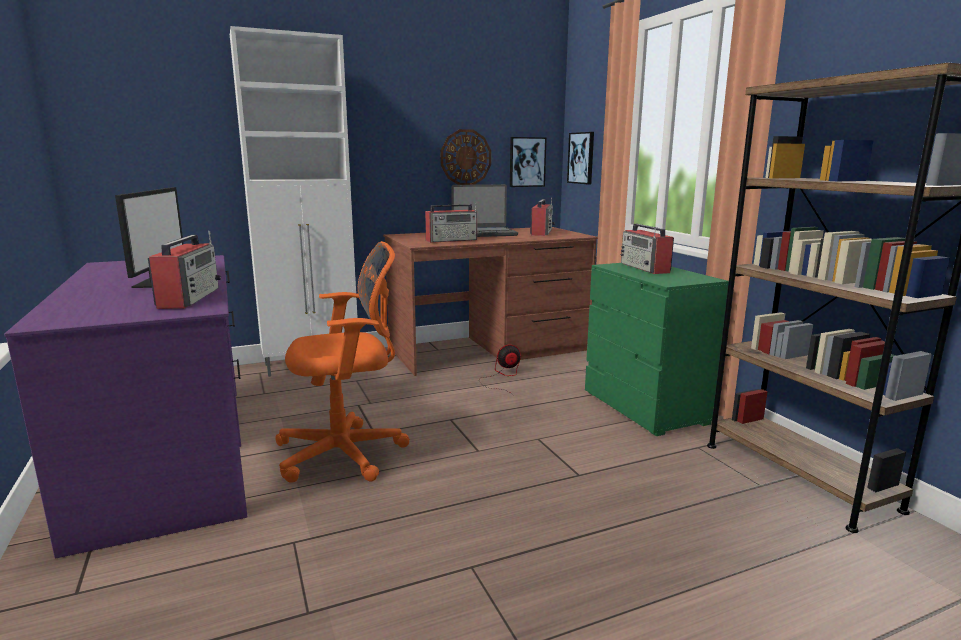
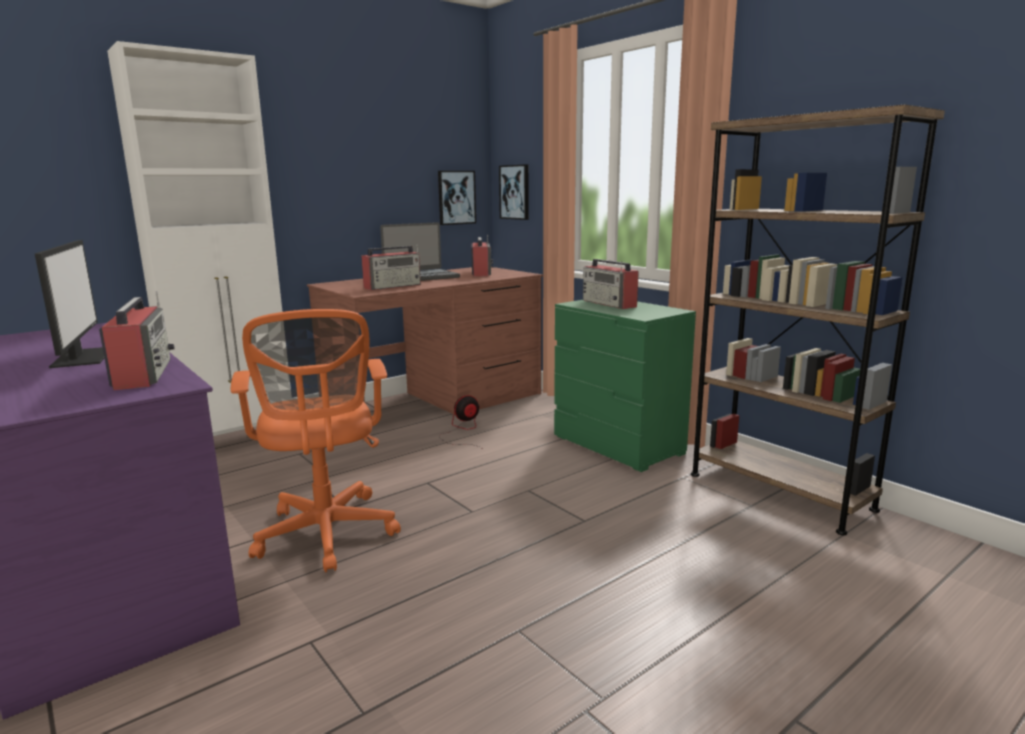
camera: 15 degrees left, 0 degrees up
orange office chair [275,241,410,483] -> orange office chair turned 105 degrees clockwise [230,309,401,572]
wall clock [441,129,491,185] -> none

